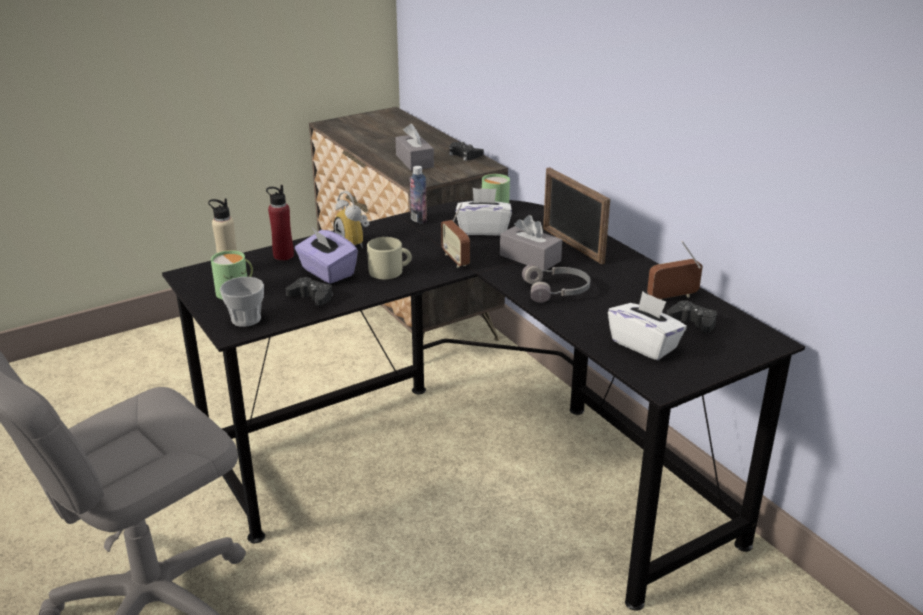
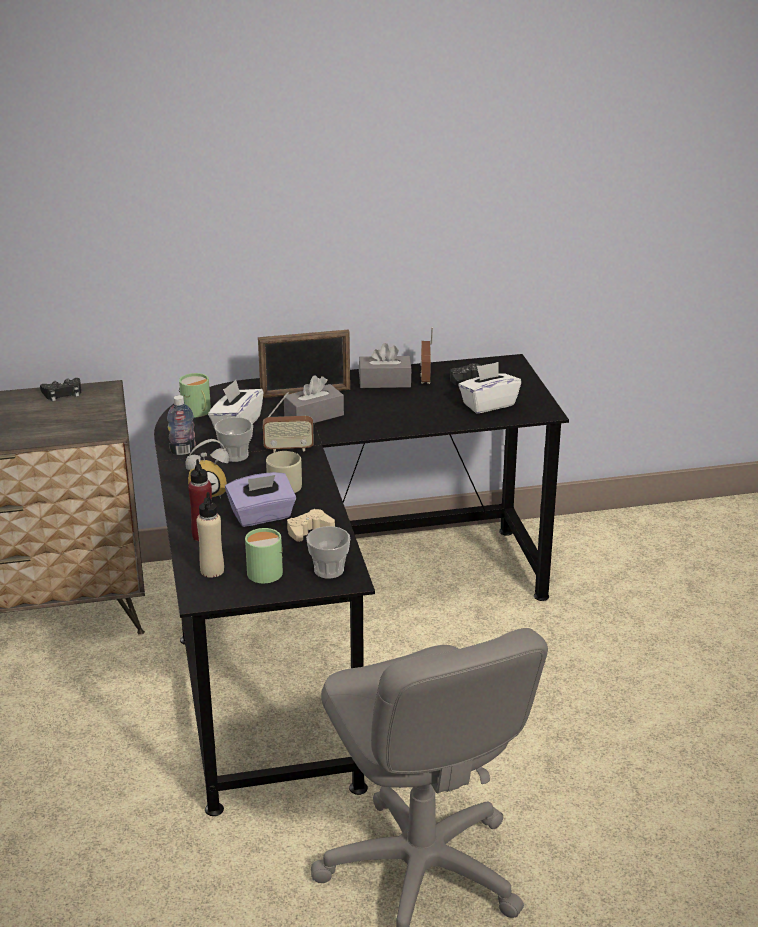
camera: 70 degrees left, 0 degrees up
black game controller [286,277,333,306] -> beige game controller [287,509,335,542]
grey tissue box [395,124,434,171] -> grey tissue box moved to [359,343,412,388]
grey headphones [522,264,590,303] -> none
none -> cup [215,417,253,462]

